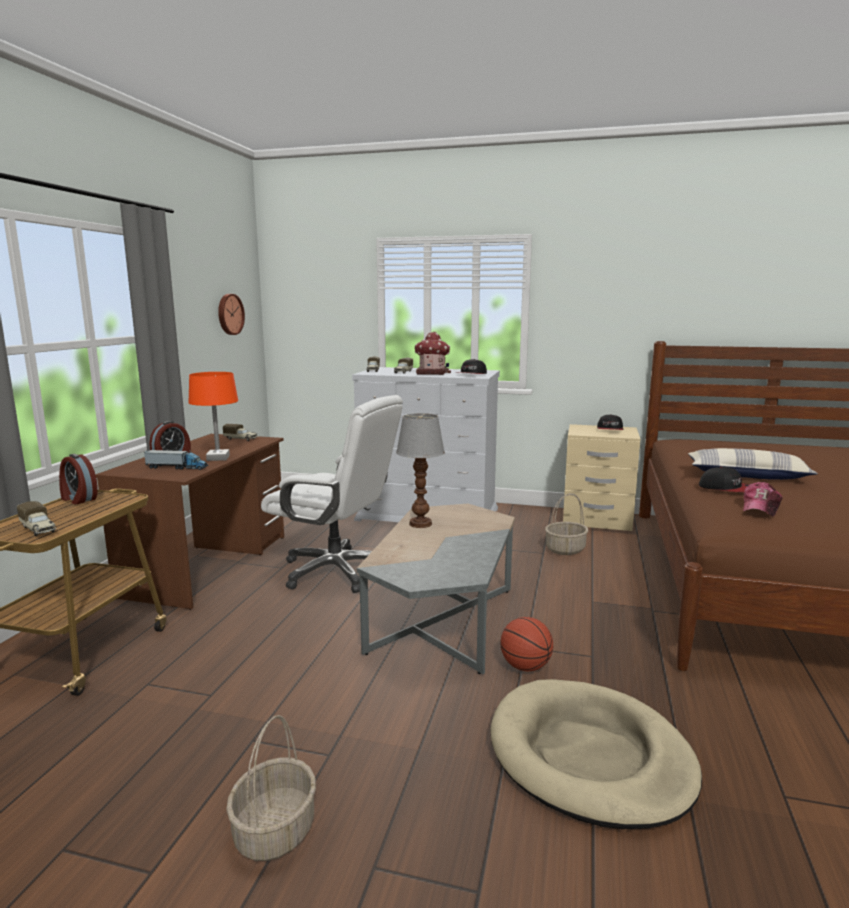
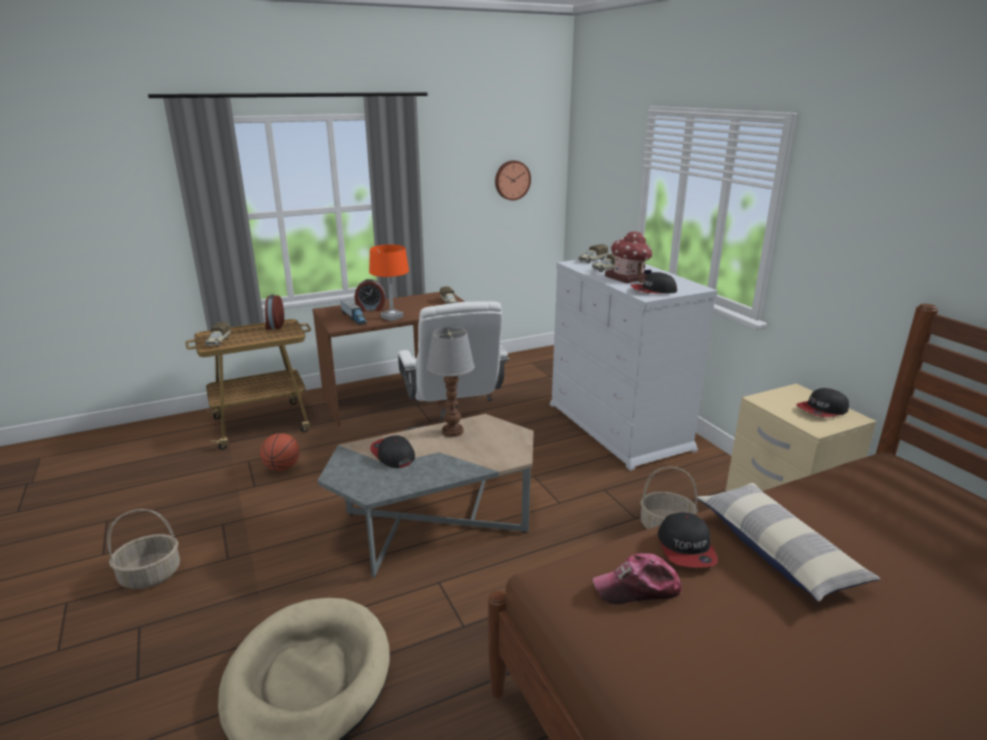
camera: 50 degrees right, 10 degrees up
basketball [501,617,553,671] -> basketball moved to [260,433,300,471]
none -> cap [370,435,415,468]

